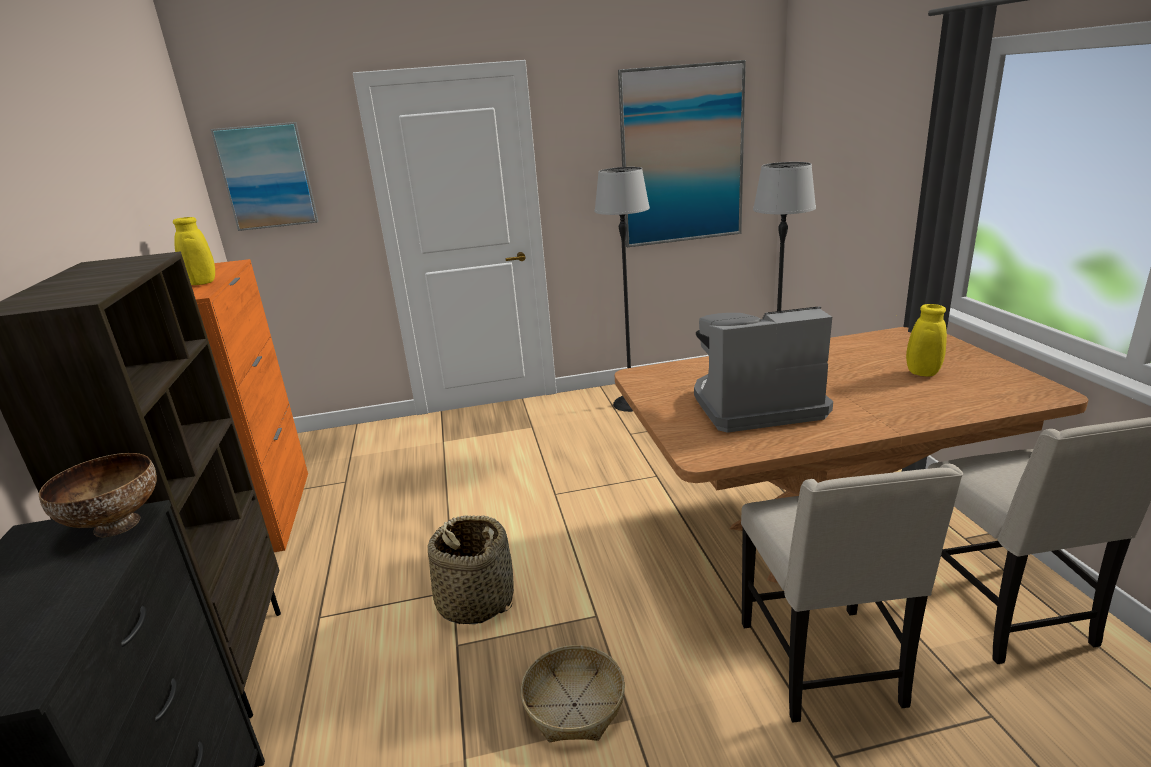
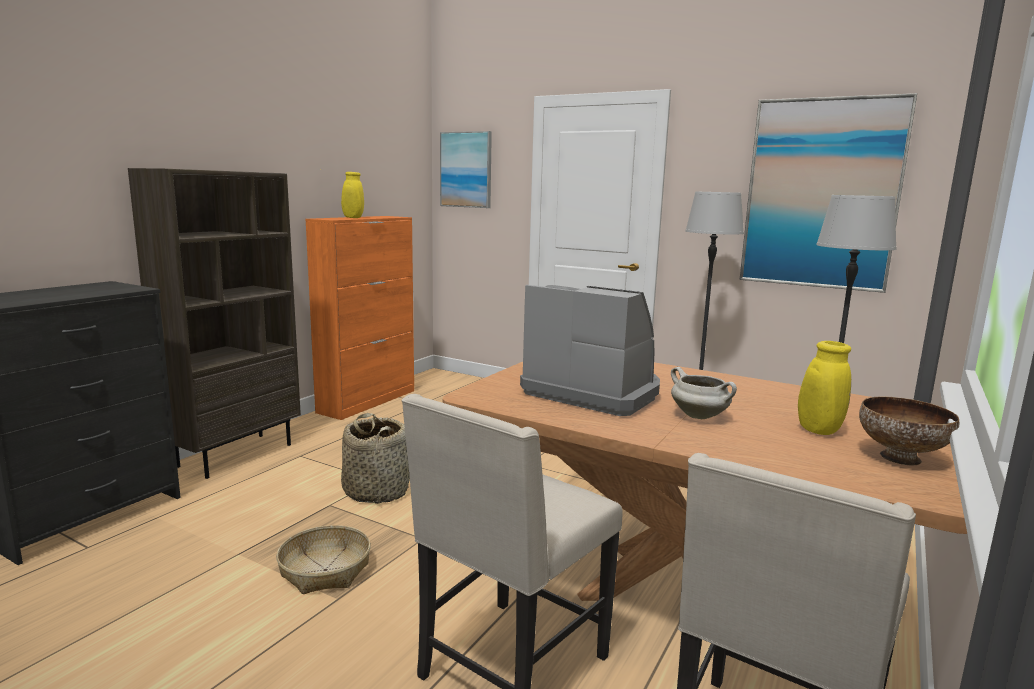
camera: 40 degrees right, 10 degrees down
bowl [39,453,157,537] -> bowl moved to [859,397,959,465]
none -> white cooking pot [671,367,737,419]

